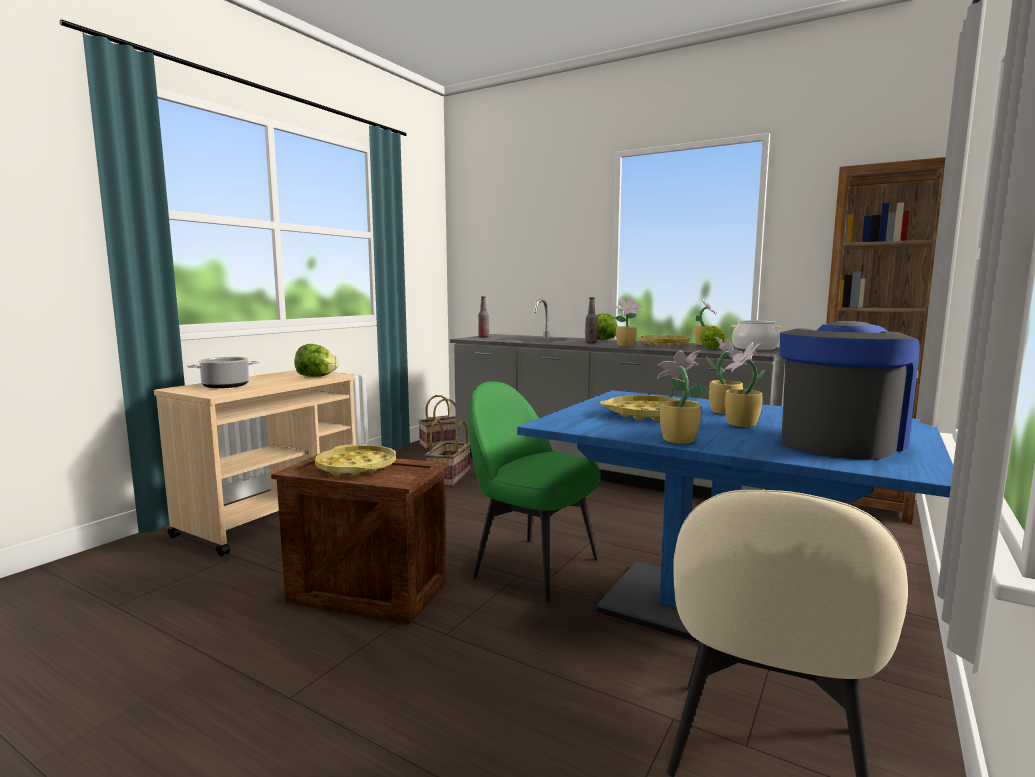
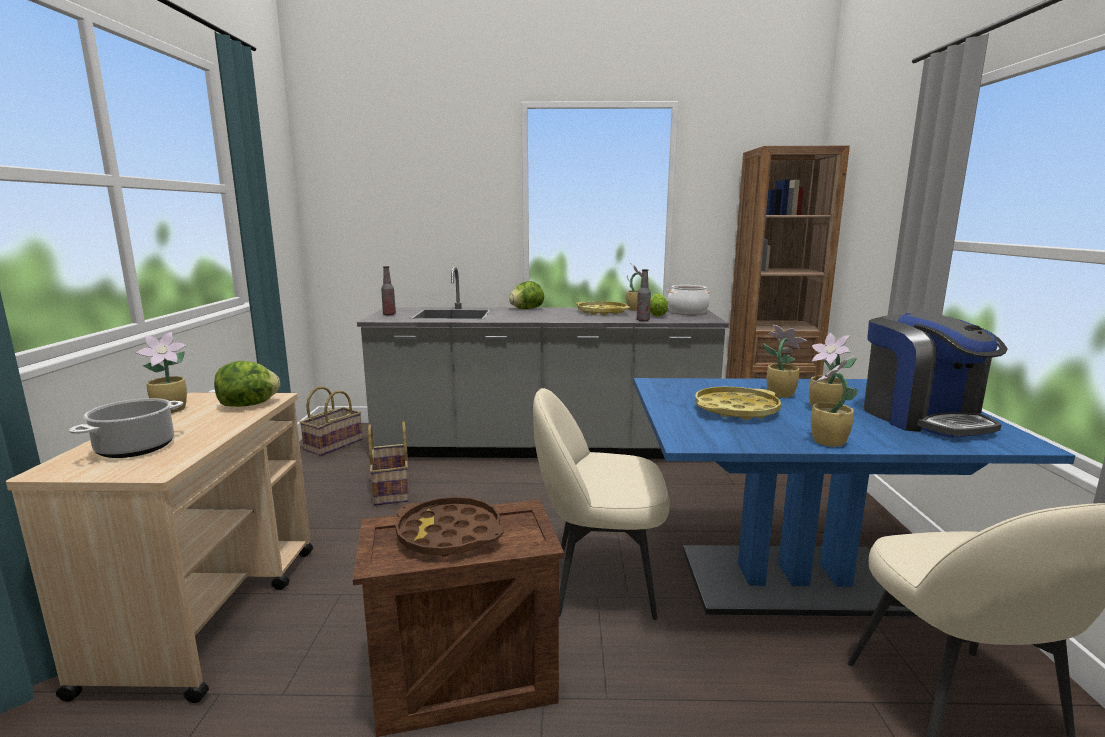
camera: 30 degrees left, 5 degrees up
yellow tray [315,445,396,476] -> brown tray [396,497,503,557]
green chair [468,381,601,603] -> beige chair [533,388,670,620]
bottle [585,297,597,343] -> bottle moved to [637,269,651,321]
potted plant [614,298,641,347] -> potted plant moved to [136,332,187,413]
coffee machine [780,321,920,460] -> coffee machine turned 150 degrees clockwise [864,312,1008,438]

